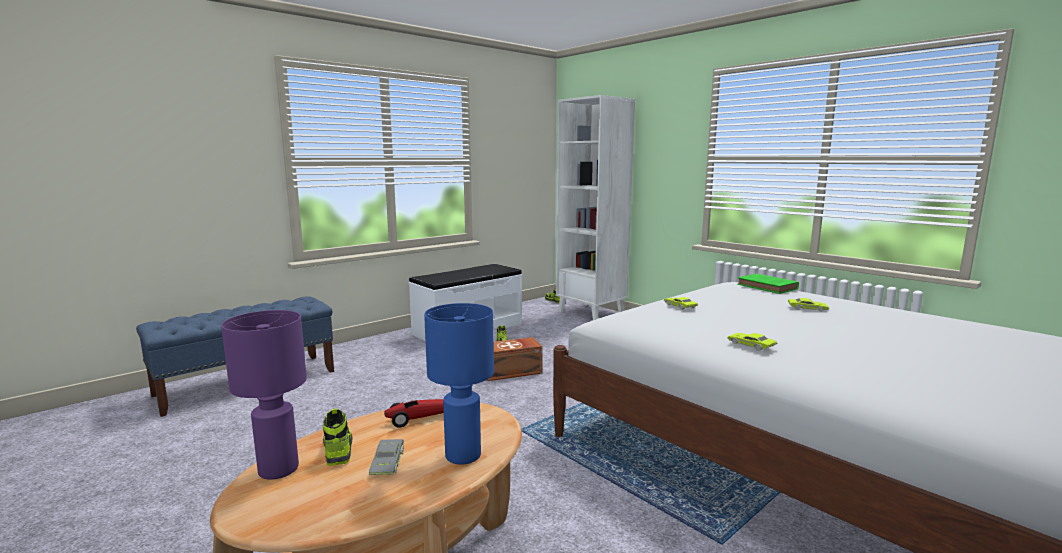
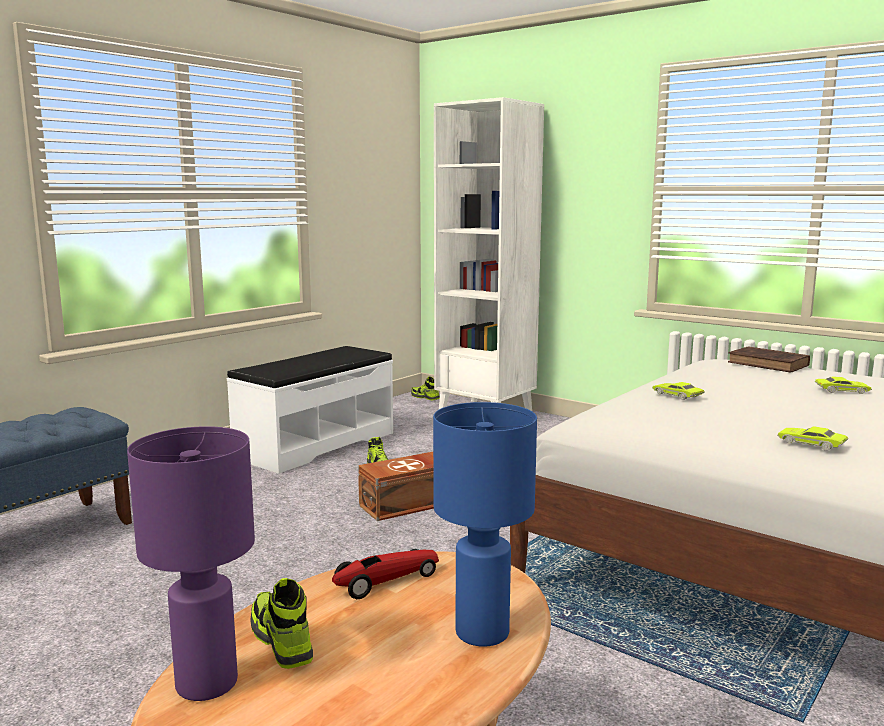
camera: 10 degrees left, 0 degrees up
grey toy car [369,439,404,475] -> none
green book [737,274,799,294] -> brown book [728,346,810,373]

